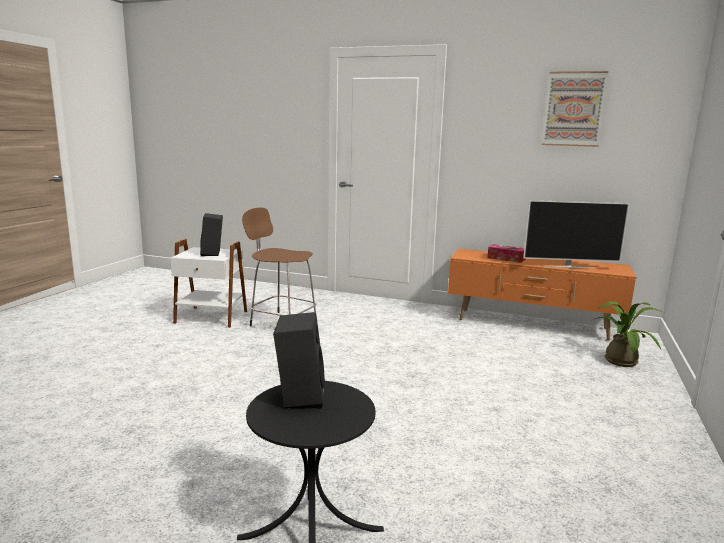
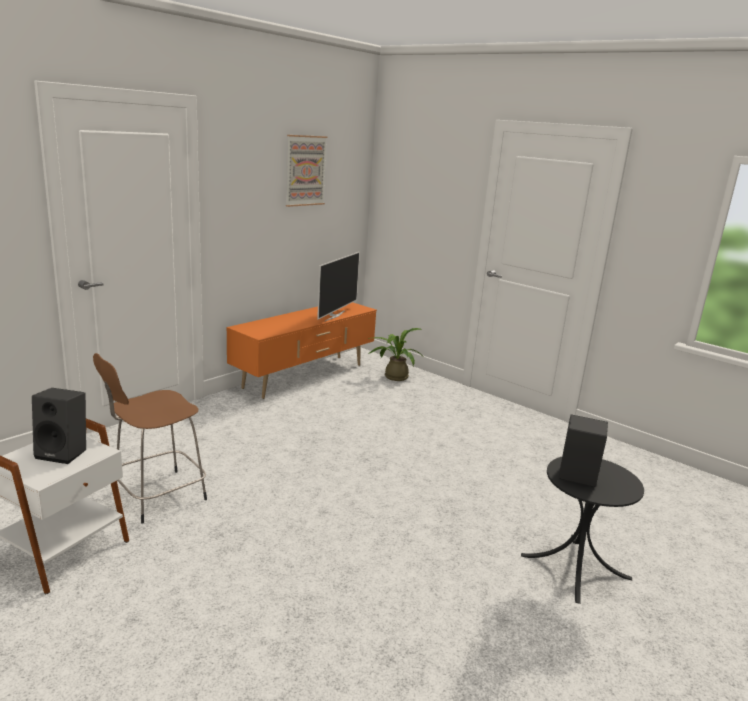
camera: 70 degrees left, 5 degrees up
tissue box [487,244,525,263] -> none

